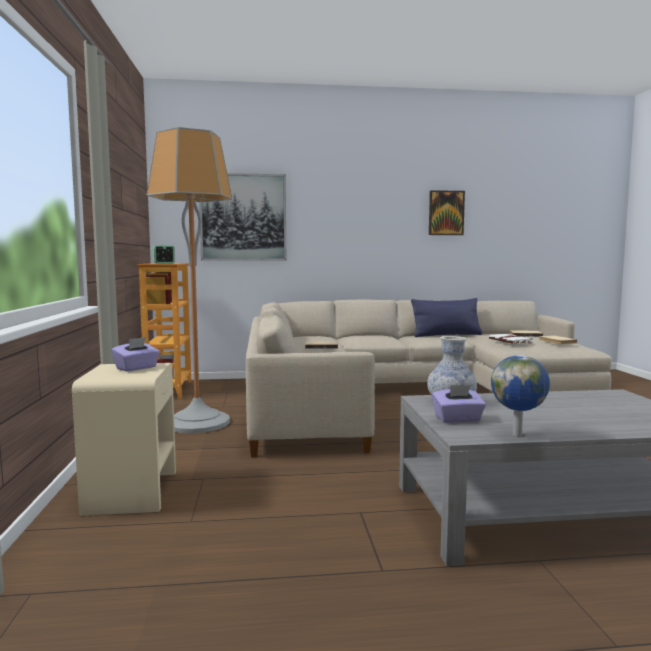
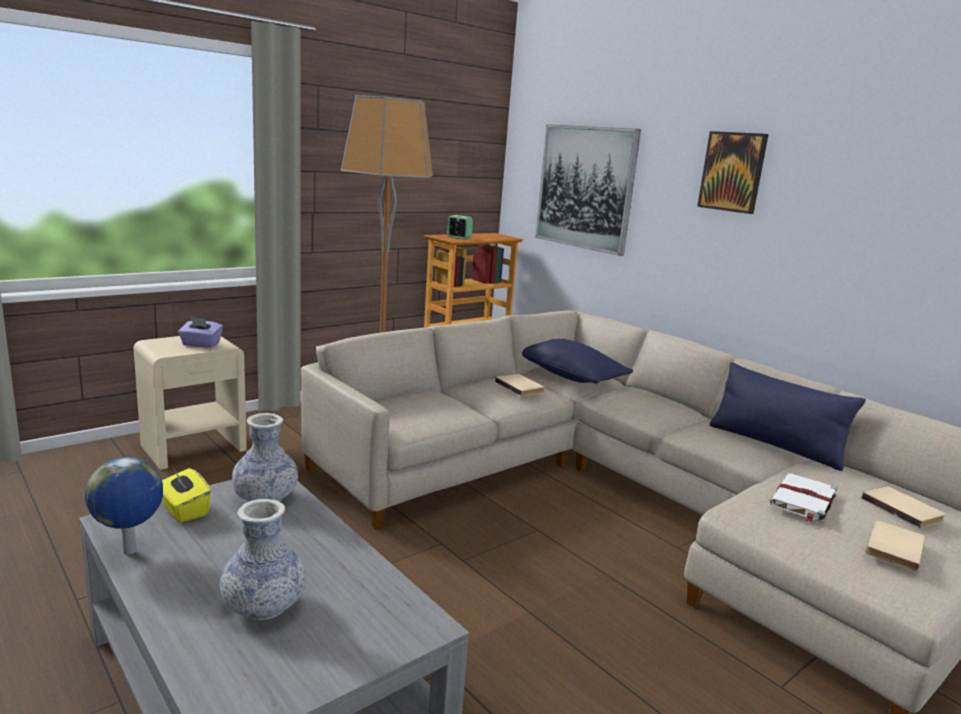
camera: 55 degrees right, 10 degrees up
picture [429,190,465,235] -> picture moved to [697,131,769,214]
purple tissue box [432,385,486,423] -> yellow tissue box [162,466,212,523]
none -> vase [220,499,306,621]
none -> blue pillow [522,339,633,384]

